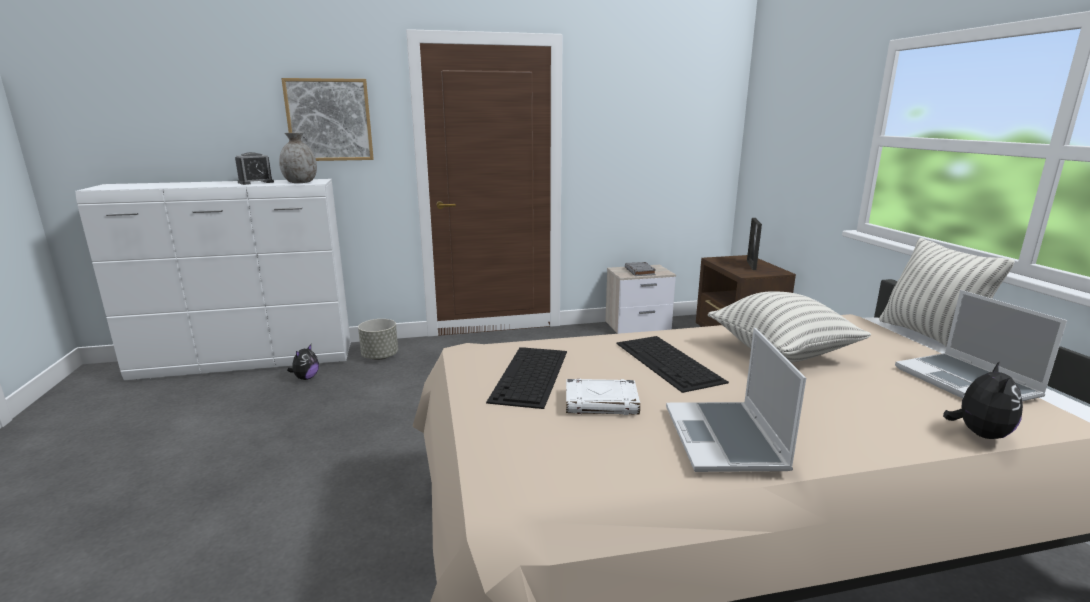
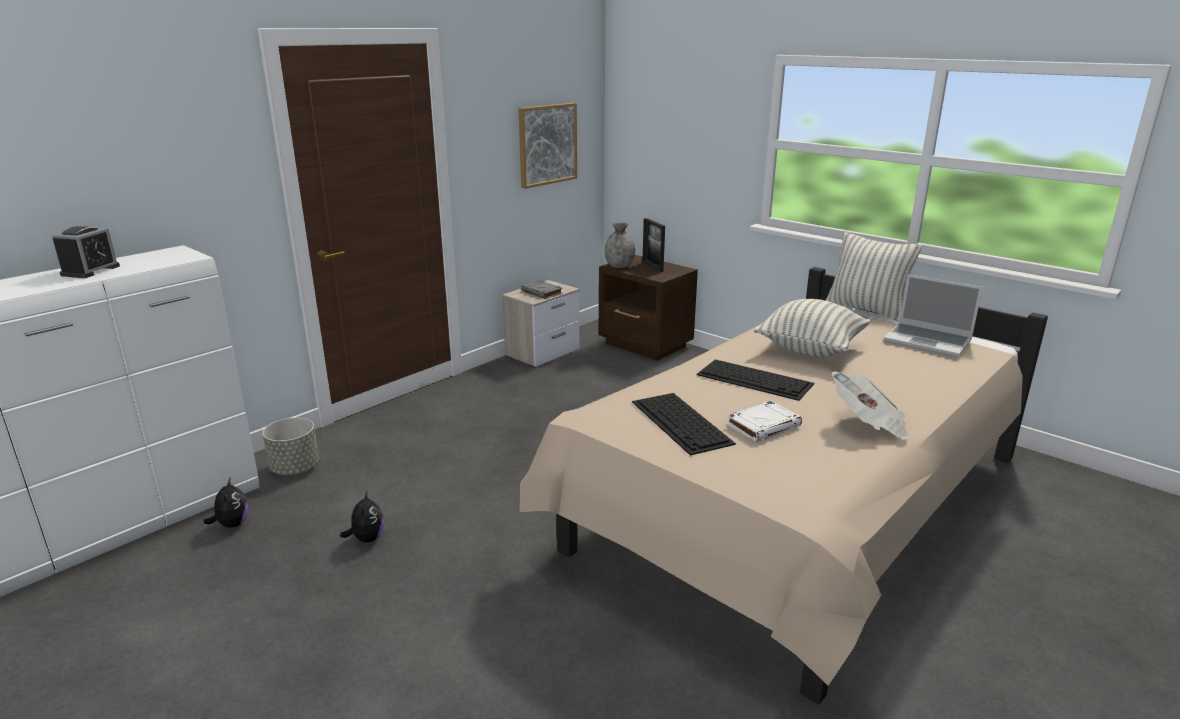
camera: 35 degrees left, 5 degrees up
grey vase [279,133,317,183] -> grey vase moved to [604,222,635,268]
picture [281,78,374,161] -> picture moved to [518,103,577,189]
laptop [666,328,806,472] -> newspaper [832,371,909,440]
plush toy [943,361,1023,439] -> plush toy moved to [340,491,384,543]

